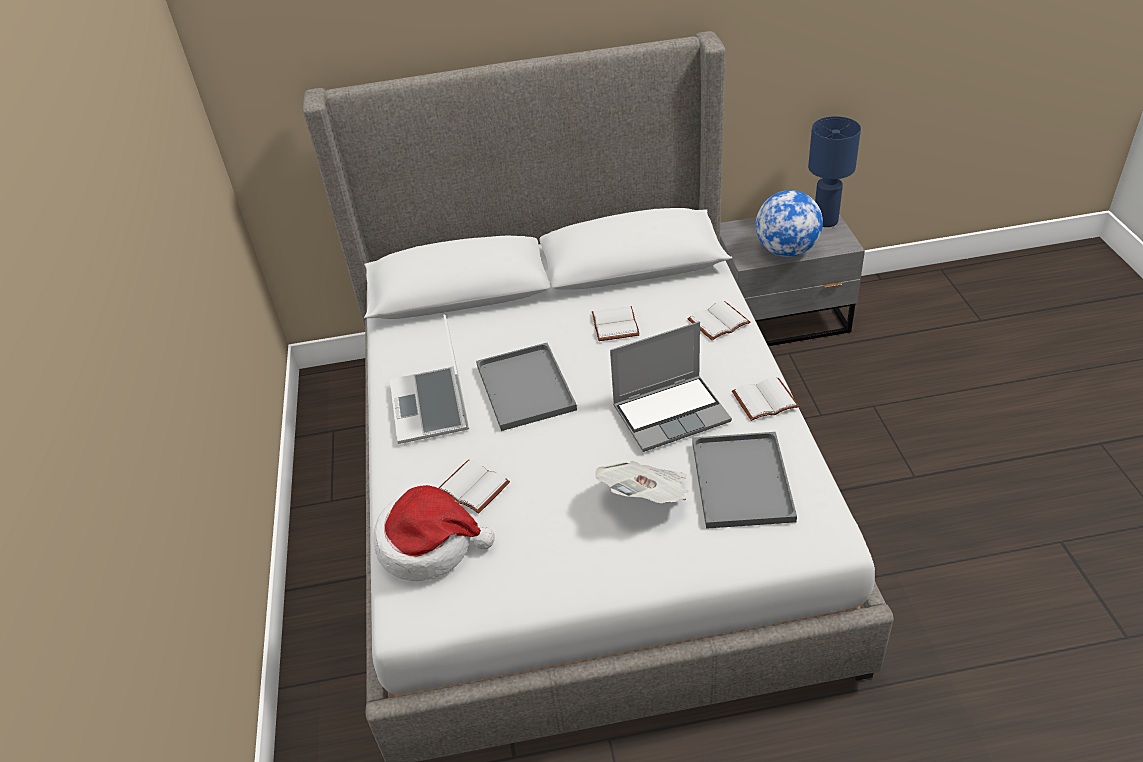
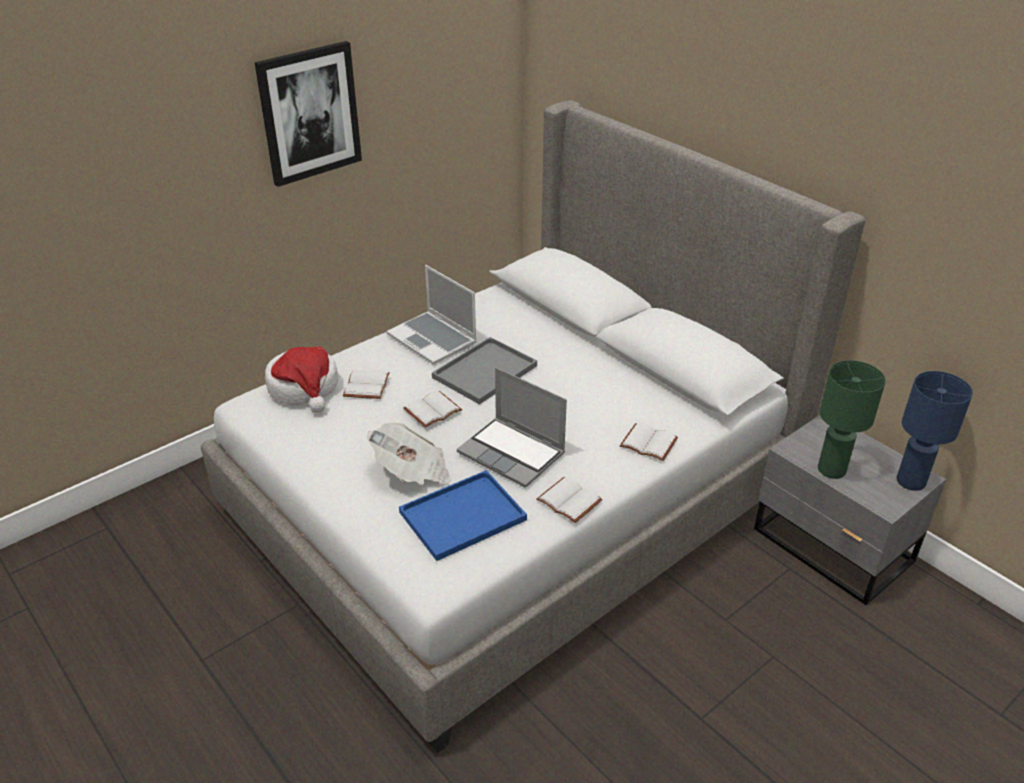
camera: 55 degrees right, 5 degrees down
laptop [390,314,469,444] -> laptop turned 90 degrees counterclockwise [386,265,477,365]
white book [592,306,640,341] -> white book moved to [403,391,462,428]
grey tray [692,432,797,529] -> blue tray [399,470,527,561]
globe [756,190,823,257] -> green table lamp [818,360,886,479]
none -> picture [255,41,362,187]

